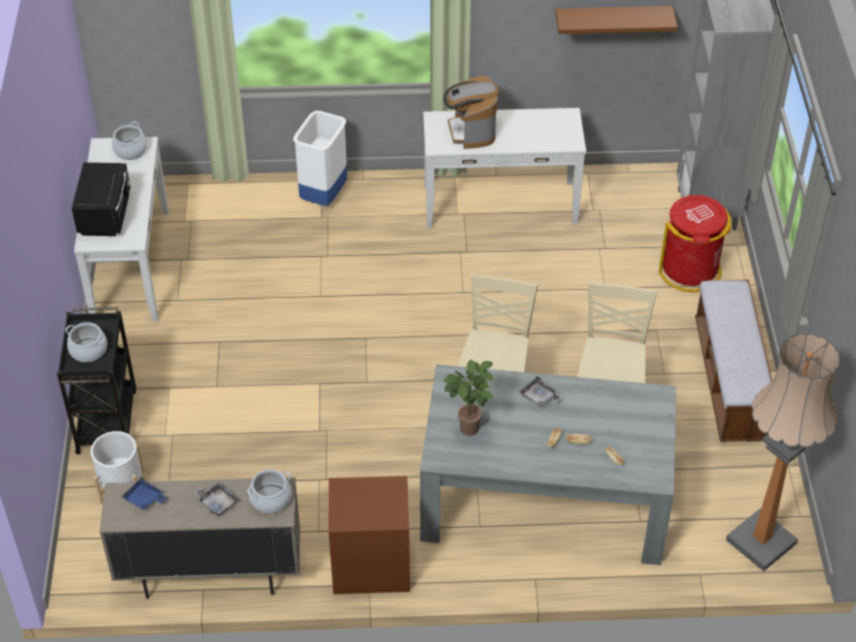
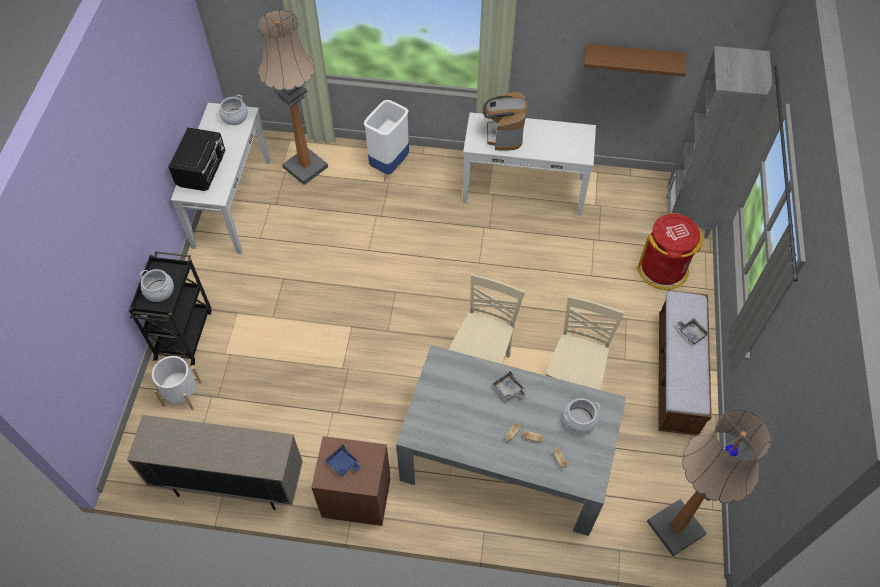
camera: 10 degrees right, 10 degrees up
blue tray [121,477,167,511] -> blue tray moved to [324,445,361,477]
grey tray [194,482,239,516] -> grey tray moved to [676,318,709,344]
cooking pot [247,469,291,513] -> cooking pot moved to [563,398,600,434]
potted plant [443,360,493,436] -> none
none -> floor lamp [257,9,328,185]

